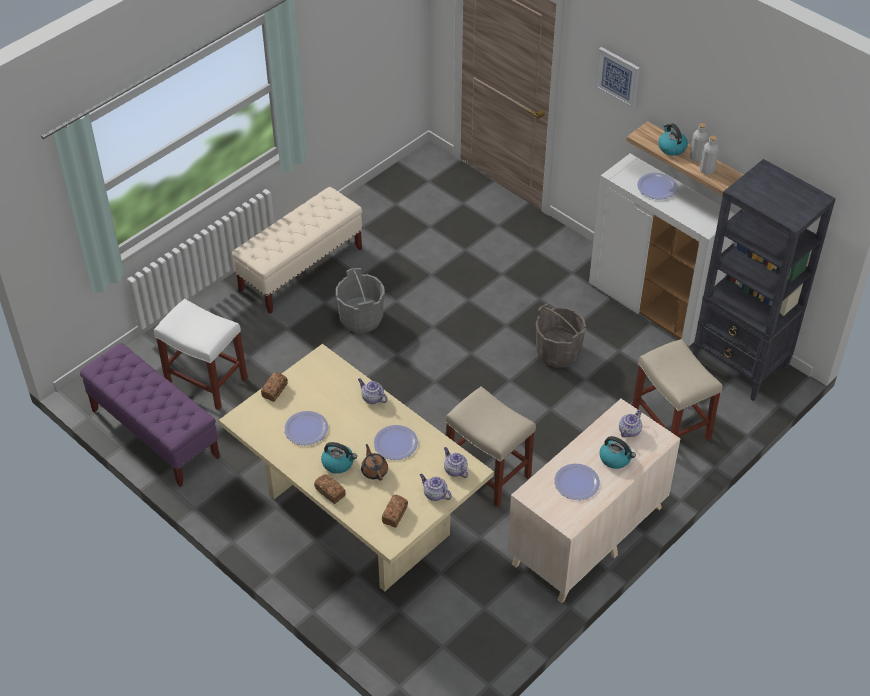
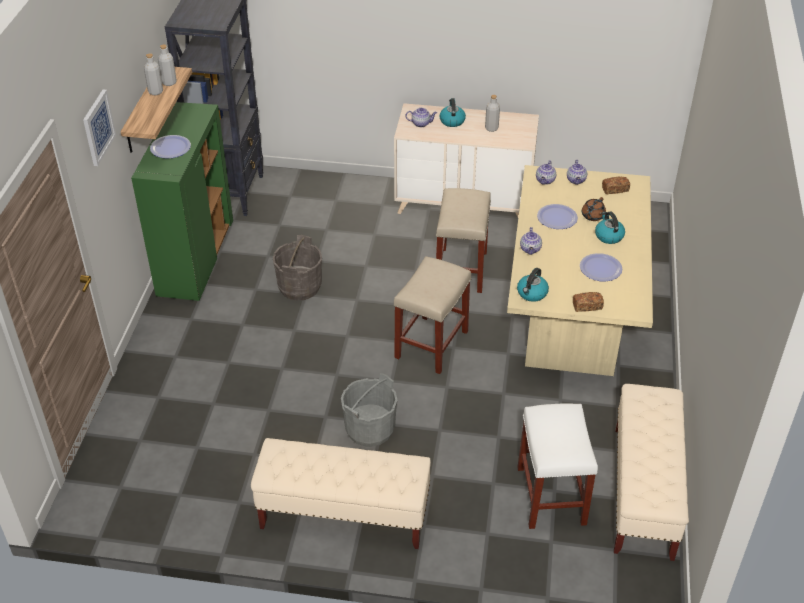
camera: 125 degrees left, 5 degrees down
purple bench [80,343,220,487] -> beige bench [614,384,689,561]
bread [314,474,345,504] -> none
plate [554,464,600,500] -> grey bottle [485,95,500,132]
white cabinet [589,154,735,346] -> green cabinet [131,102,233,301]
beige stool [632,339,722,440] -> beige stool moved to [394,256,471,374]
kettle [658,124,688,156] -> kettle moved to [517,268,549,302]

